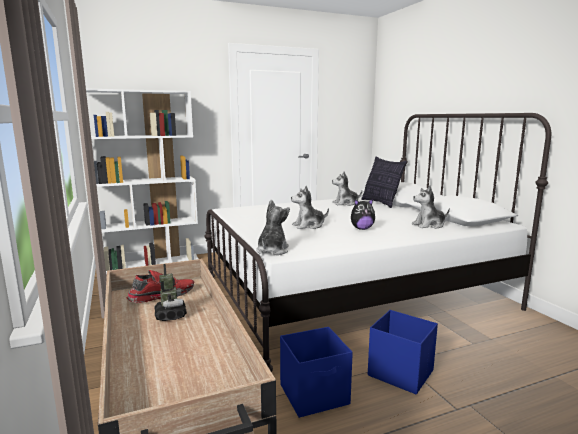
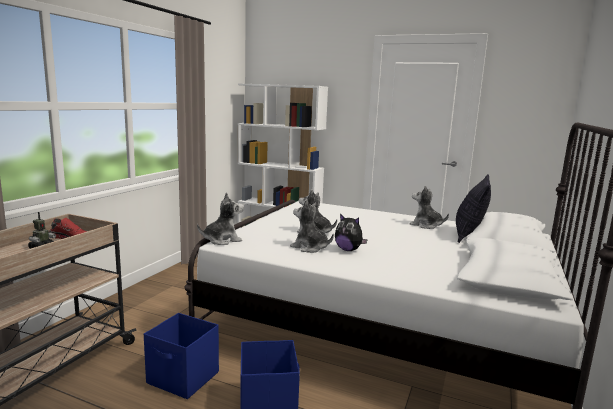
camera: 45 degrees right, 0 degrees up
plush toy [412,185,450,229] -> plush toy moved to [290,199,334,253]

